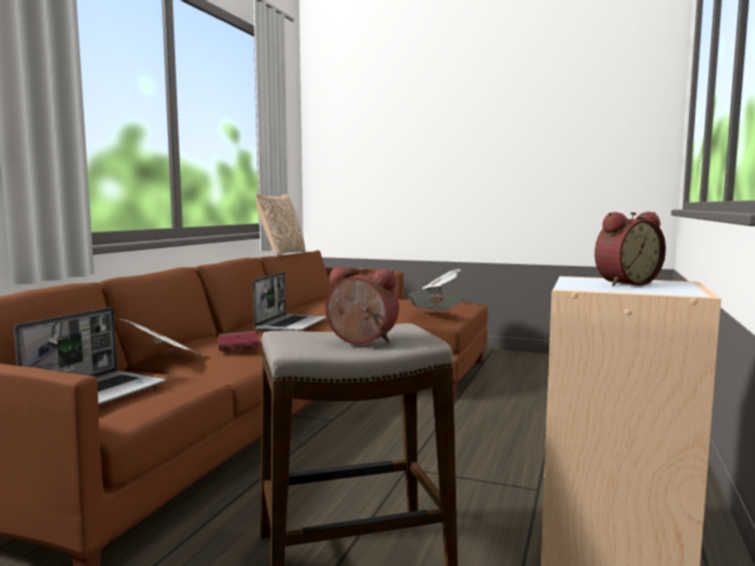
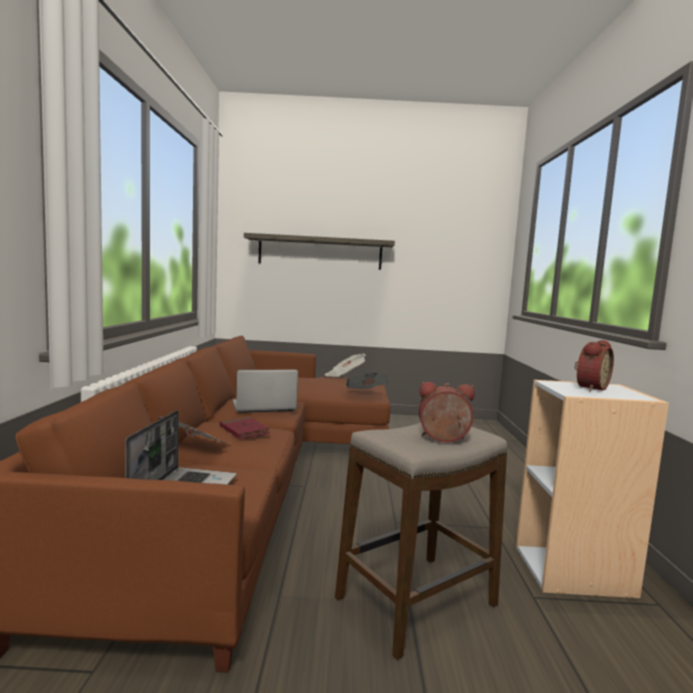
camera: 20 degrees left, 0 degrees up
laptop [253,272,326,331] -> laptop turned 105 degrees counterclockwise [233,369,298,413]
pillow [255,193,306,257] -> none
none -> shelf [244,233,395,270]

